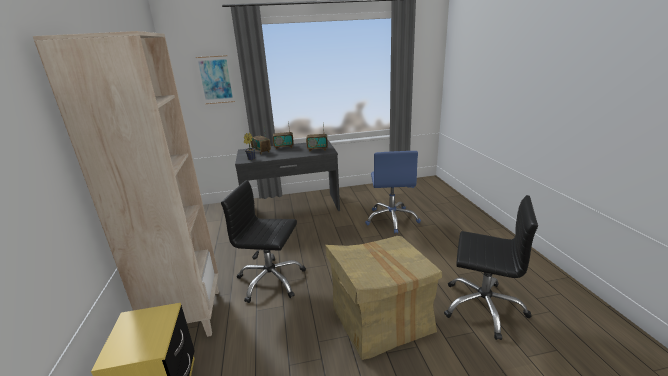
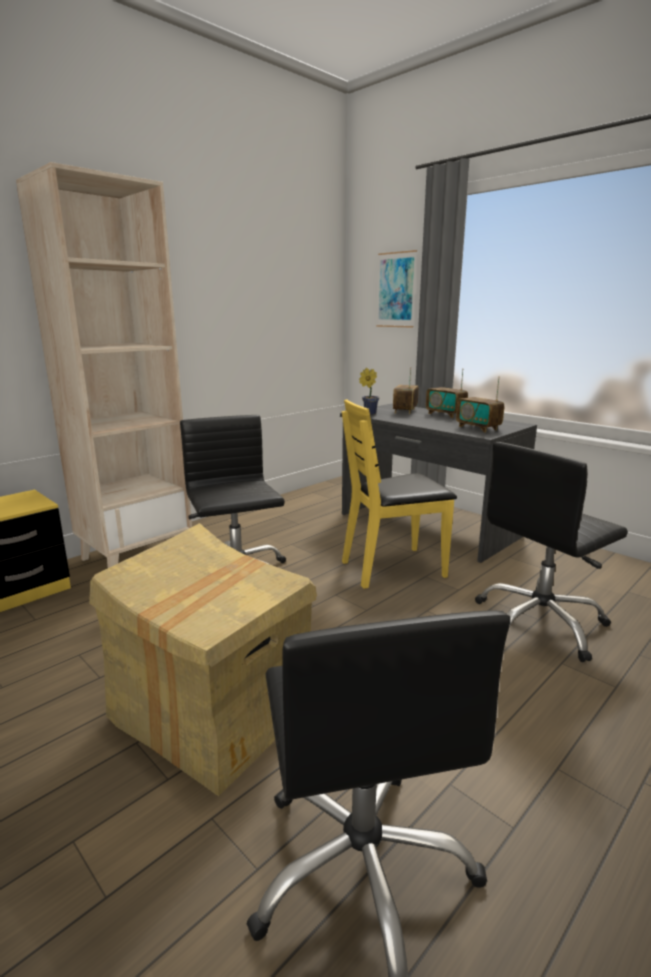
camera: 55 degrees right, 5 degrees down
blue office chair [365,151,421,234] -> black office chair [475,442,628,662]
none -> yellow chair [342,399,457,589]

